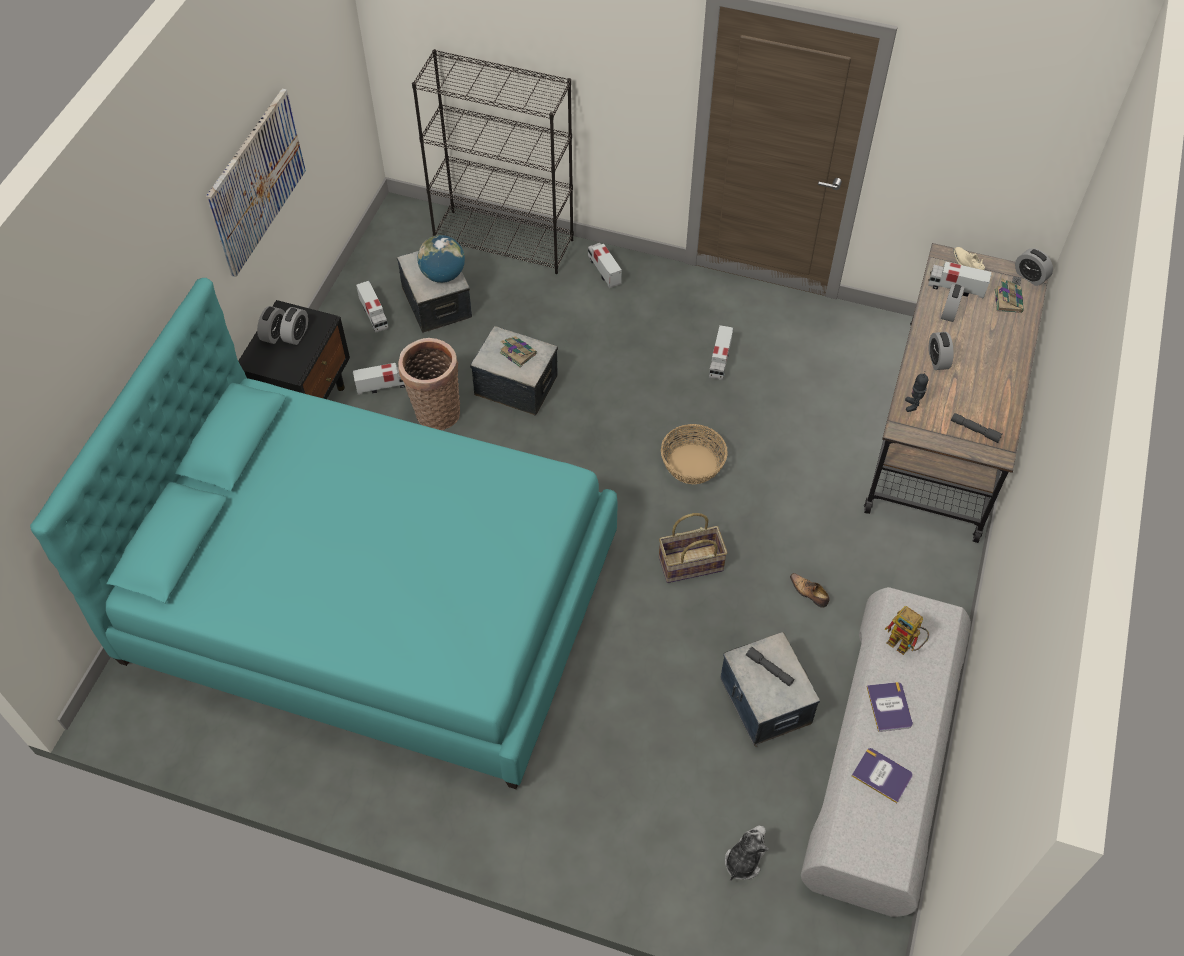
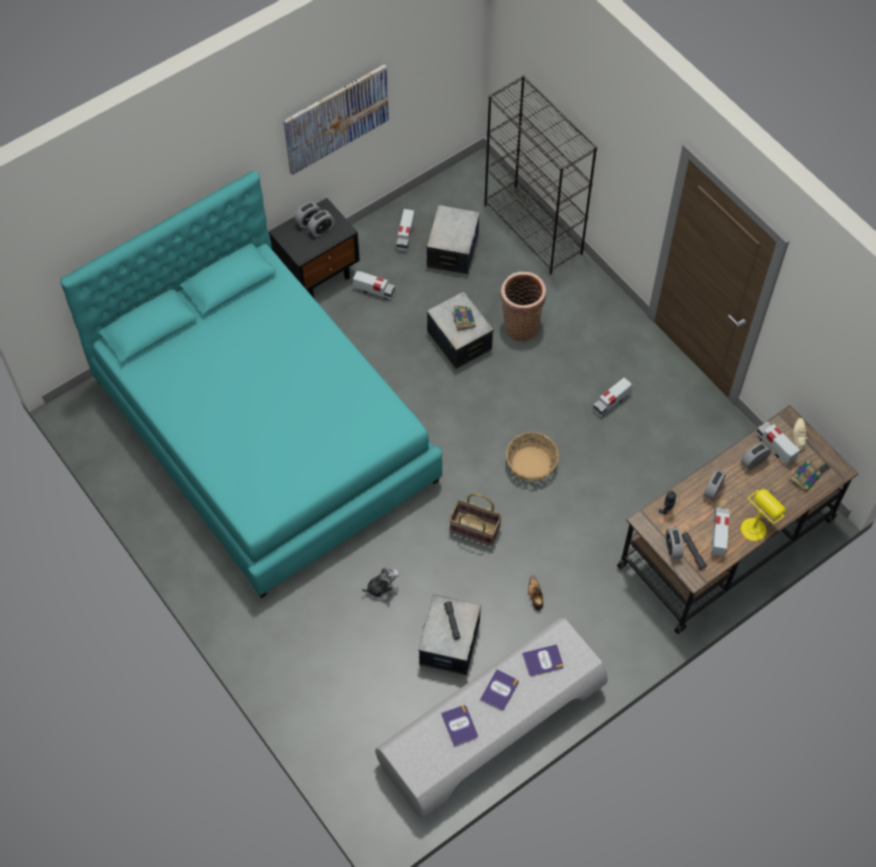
camera: 35 degrees right, 5 degrees up
basket [398,338,460,430] -> basket moved to [501,272,546,342]
globe [417,235,465,283] -> none
toy truck [588,243,622,288] -> toy truck moved to [711,507,730,557]
plush toy [725,825,769,881] -> plush toy moved to [362,568,399,600]
toy robot [885,606,929,655] -> book [522,644,564,676]
alarm clock [1015,248,1053,286] -> alarm clock moved to [666,527,684,559]
none -> yellow table lamp [741,489,786,541]

